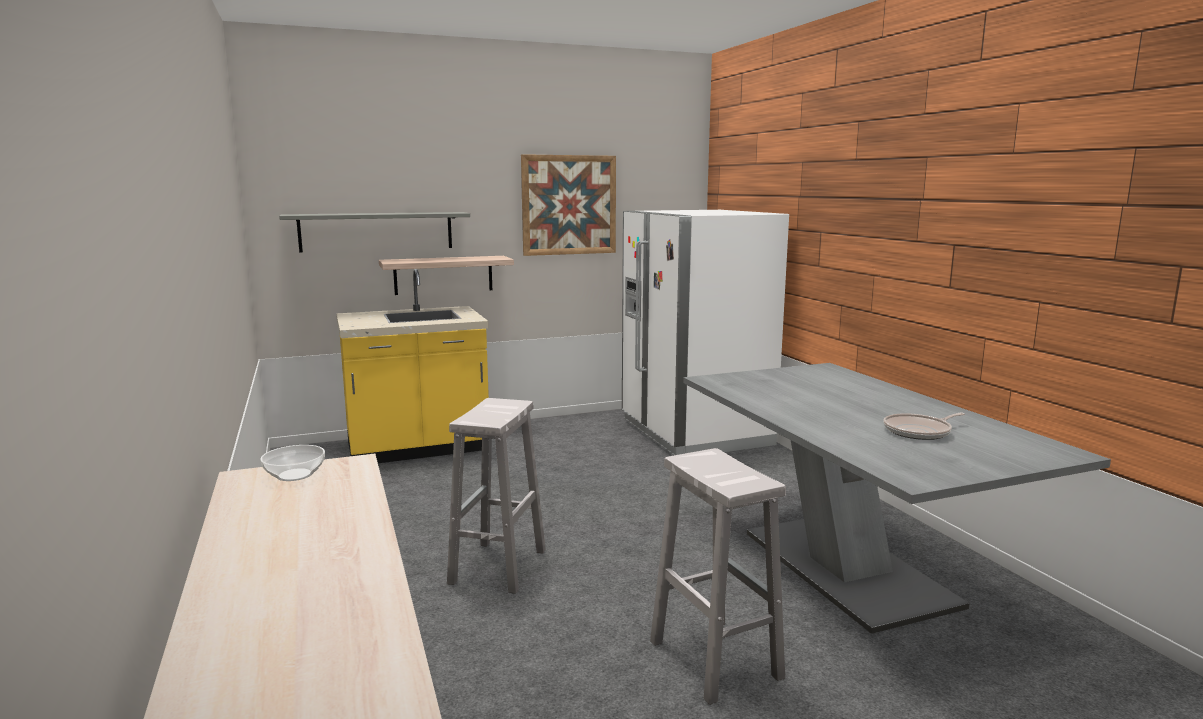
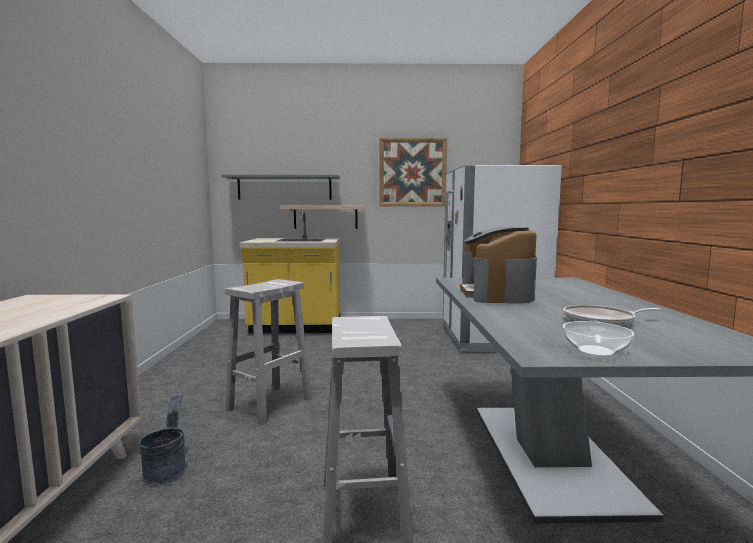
camera: 20 degrees right, 5 degrees down
bowl [260,445,325,481] -> bowl moved to [563,321,635,357]
none -> grey bucket [139,393,186,484]
none -> coffee machine [460,227,537,303]

